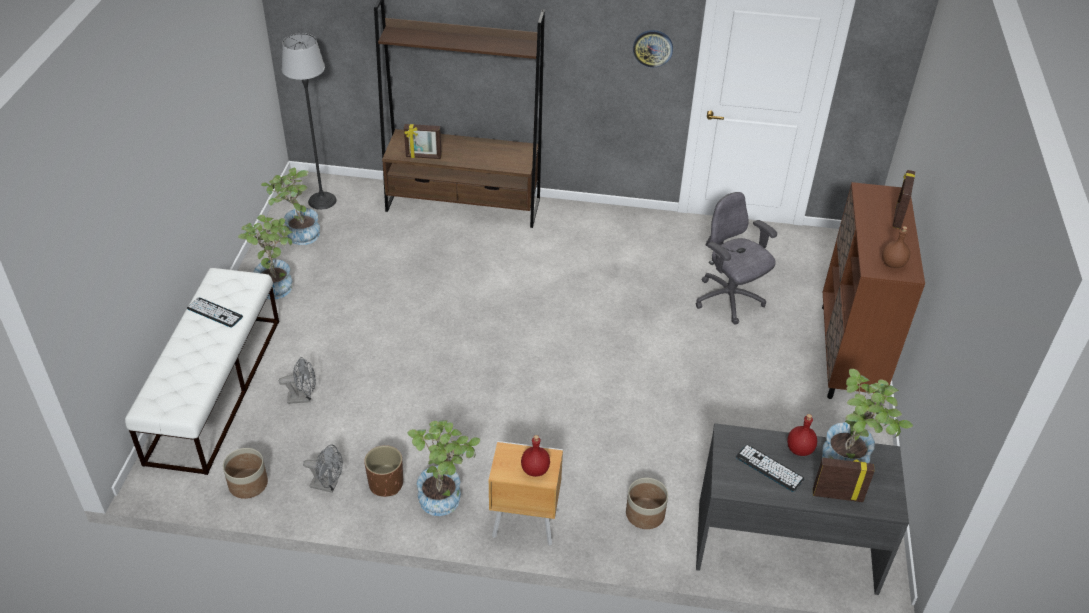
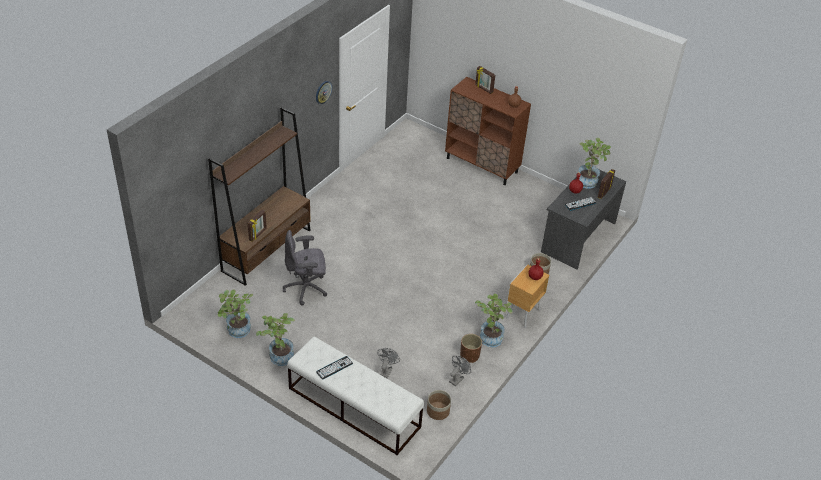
camera: 65 degrees left, 0 degrees up
floor lamp [282,33,337,210] -> none
grey office chair [696,192,777,325] -> grey office chair moved to [283,230,328,305]

